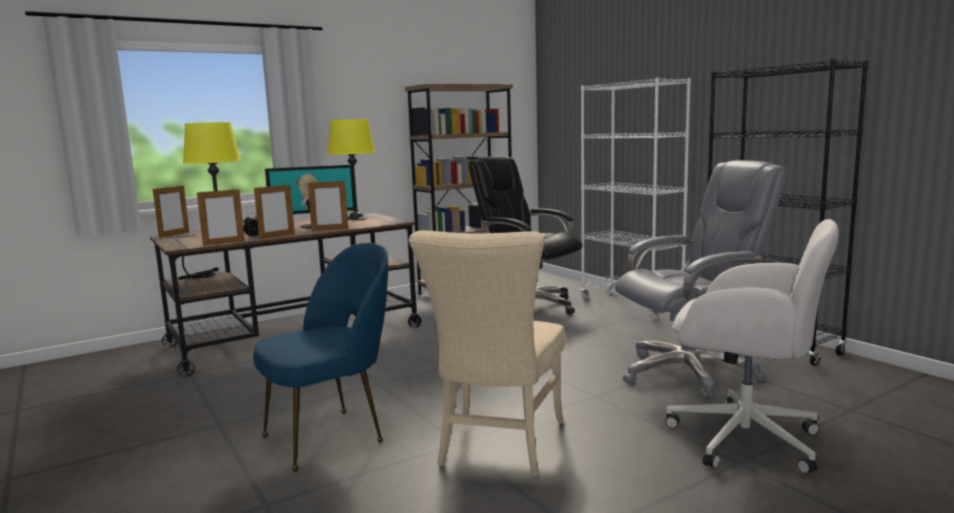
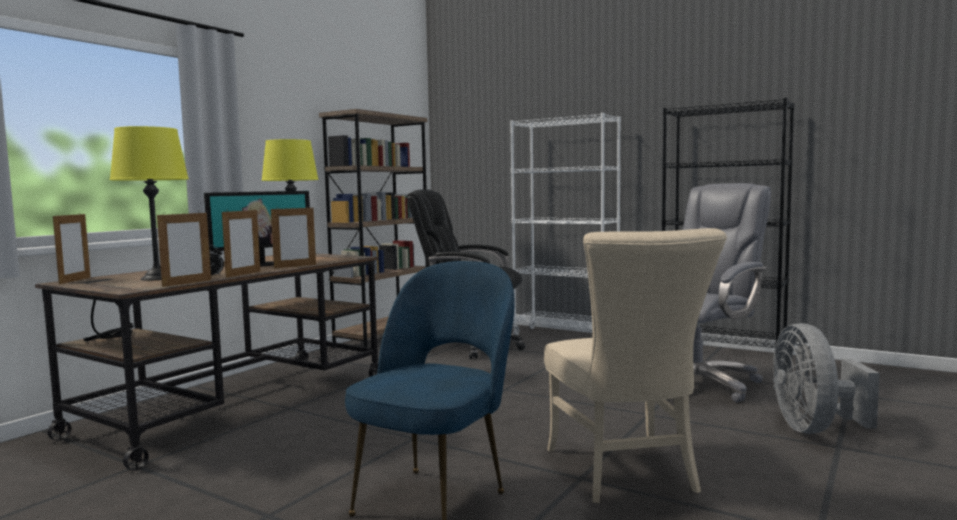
camera: 25 degrees left, 5 degrees down
white office chair [665,219,839,474] -> grey fan [773,323,880,434]

